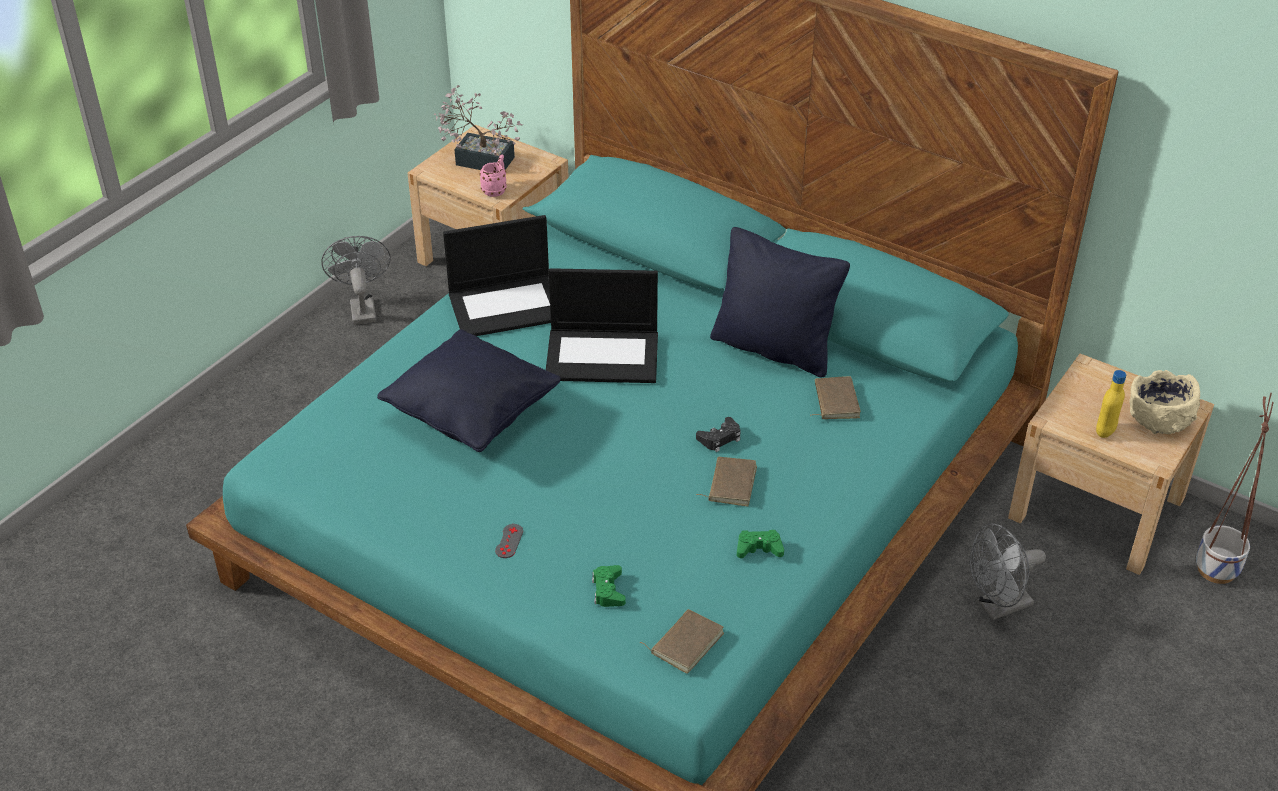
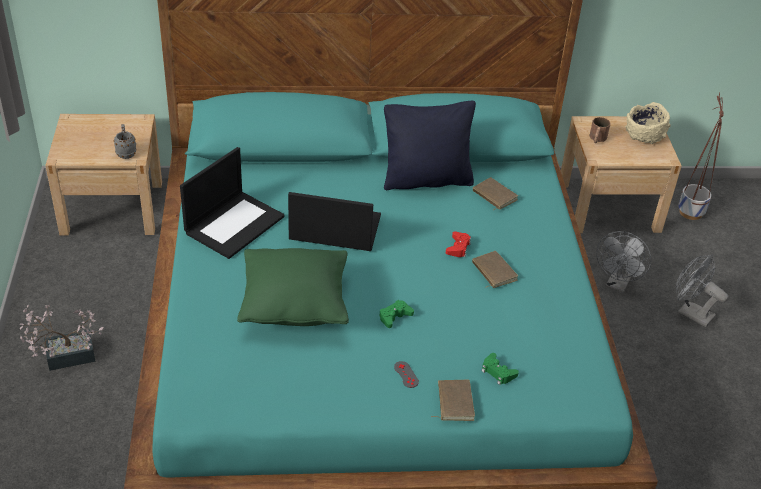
camera: 40 degrees left, 0 degrees up
grey fan [321,236,390,325] -> grey fan moved to [675,255,729,327]
black pillow [377,329,561,452] -> green pillow [237,248,349,326]
potted plant [434,85,523,170] -> potted plant moved to [19,304,104,371]
pink mug [480,154,507,197] -> grey mug [113,124,136,159]
laptop [546,268,658,383] -> laptop turned 135 degrees counterclockwise [288,192,381,251]
brown book [640,609,724,674] -> brown book moved to [431,380,475,421]
black game controller [696,417,741,452] -> red game controller [446,231,471,257]
green game controller [737,530,784,558] -> green game controller moved to [379,300,414,328]
yellow bottle [1096,370,1126,438] -> none
none -> brown mug [590,117,611,143]

